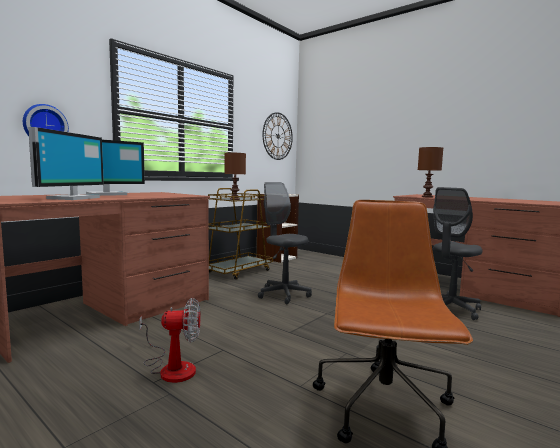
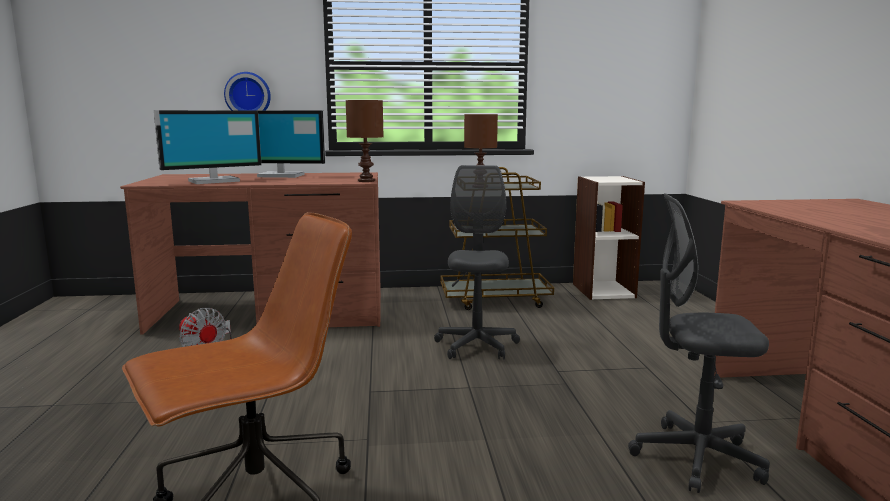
camera: 45 degrees right, 5 degrees up
wall clock [262,112,293,160] -> none
brown table lamp [418,147,443,198] -> brown table lamp moved to [346,100,384,182]

